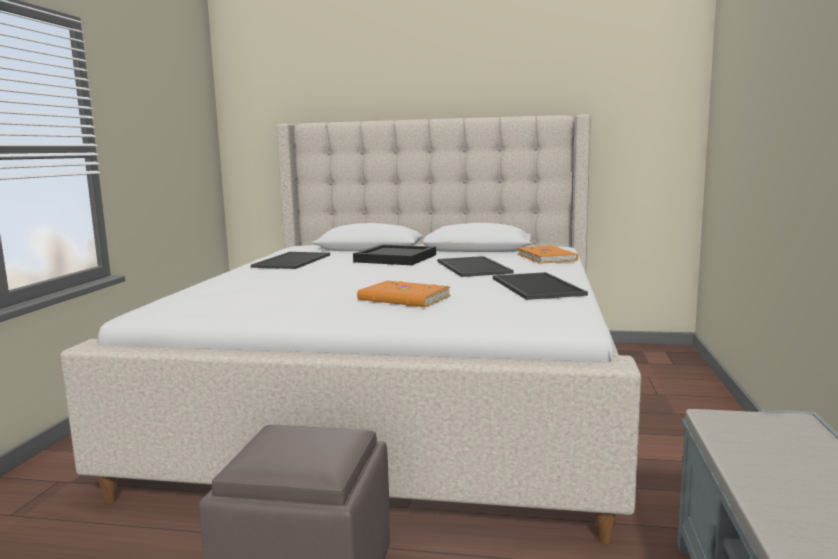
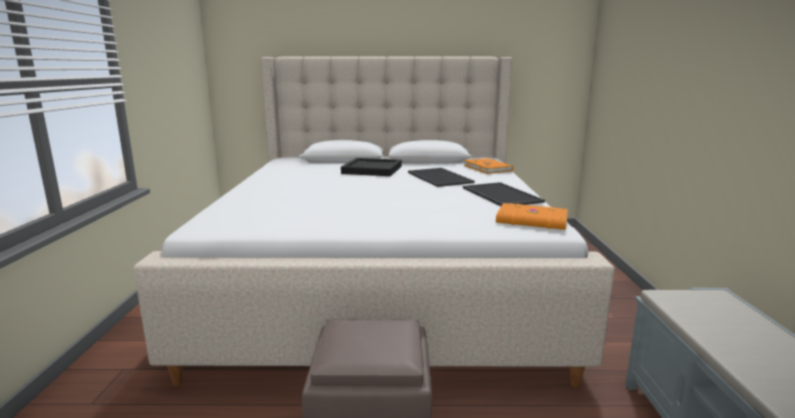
camera: 10 degrees left, 5 degrees up
tray [251,252,330,269] -> none
orange book [357,280,450,307] -> orange book moved to [496,203,568,230]

